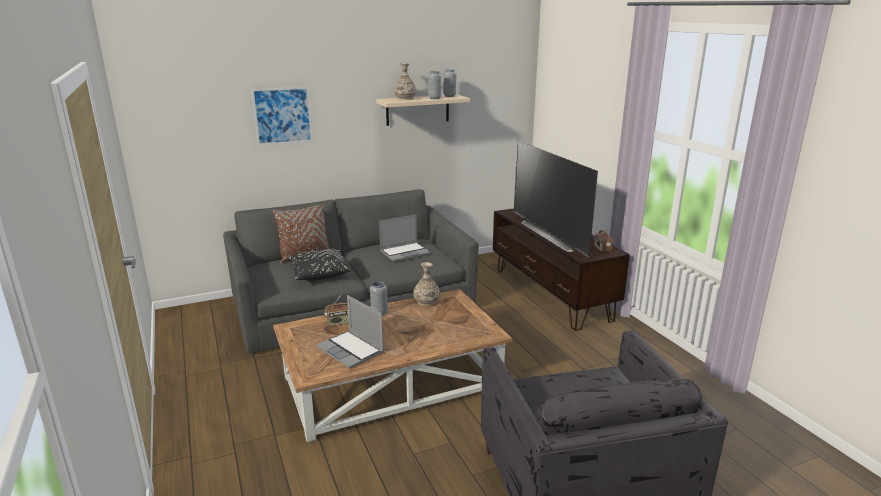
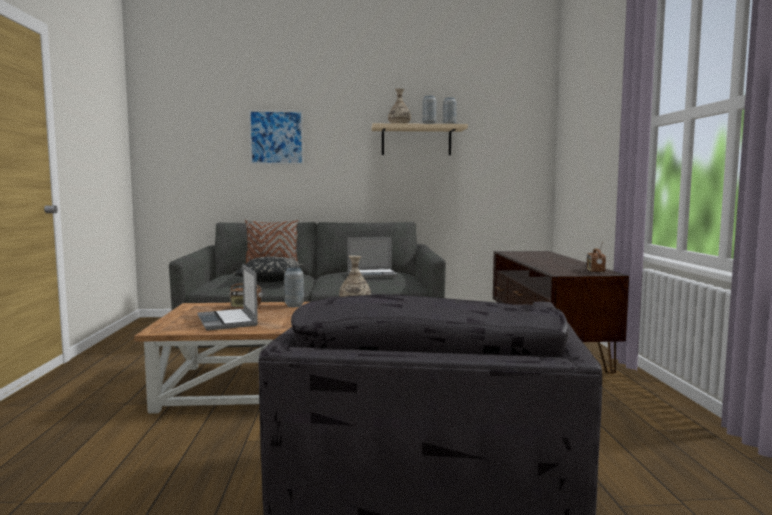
camera: 20 degrees right, 15 degrees down
television [514,140,598,257] -> none

